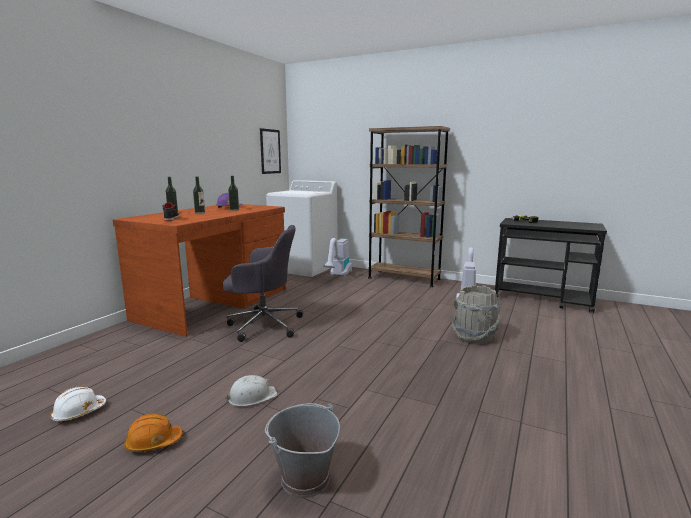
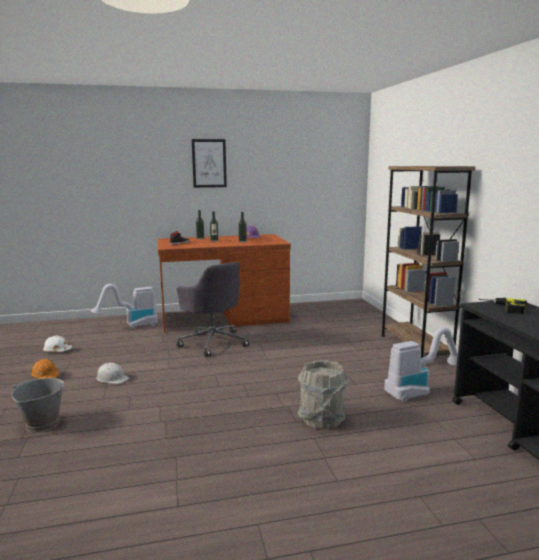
camera: 50 degrees right, 0 degrees up
picture [260,128,281,174] -> picture moved to [192,139,227,188]
white washing machine [266,180,338,277] -> none
vacuum cleaner [323,238,352,276] -> vacuum cleaner moved to [90,284,158,328]

